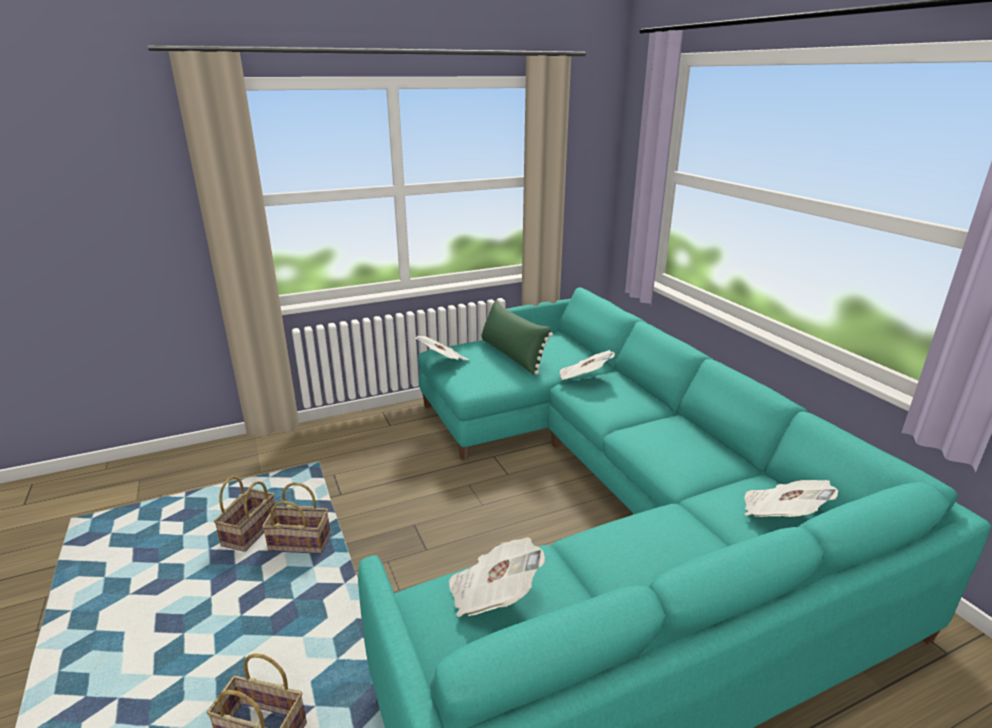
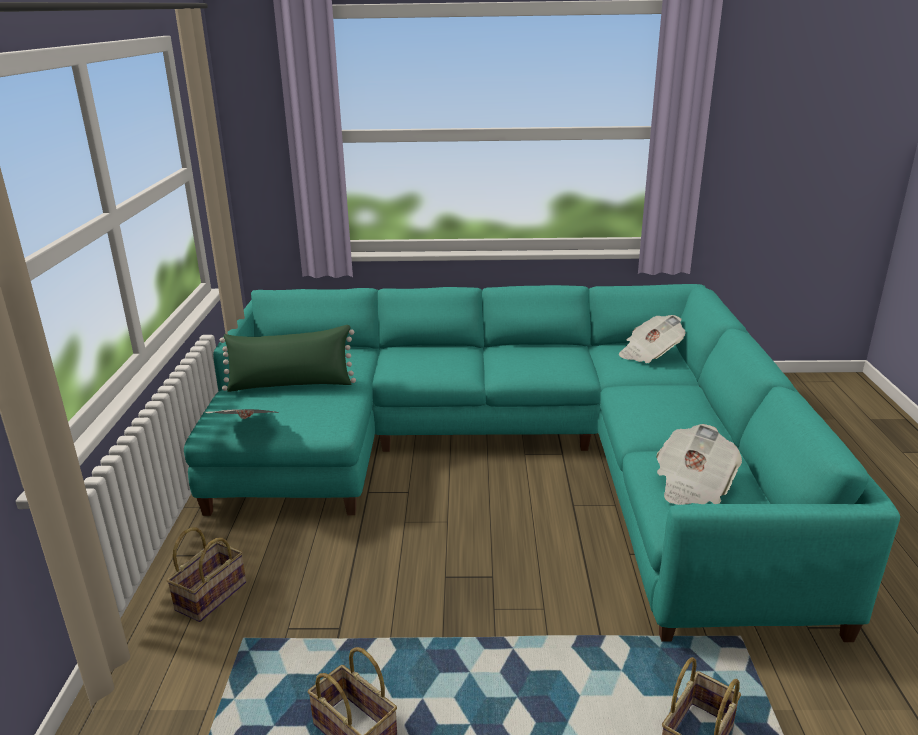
camera: 65 degrees left, 0 degrees up
basket [262,482,331,554] -> basket moved to [167,528,246,622]
newspaper [560,350,615,381] -> none

